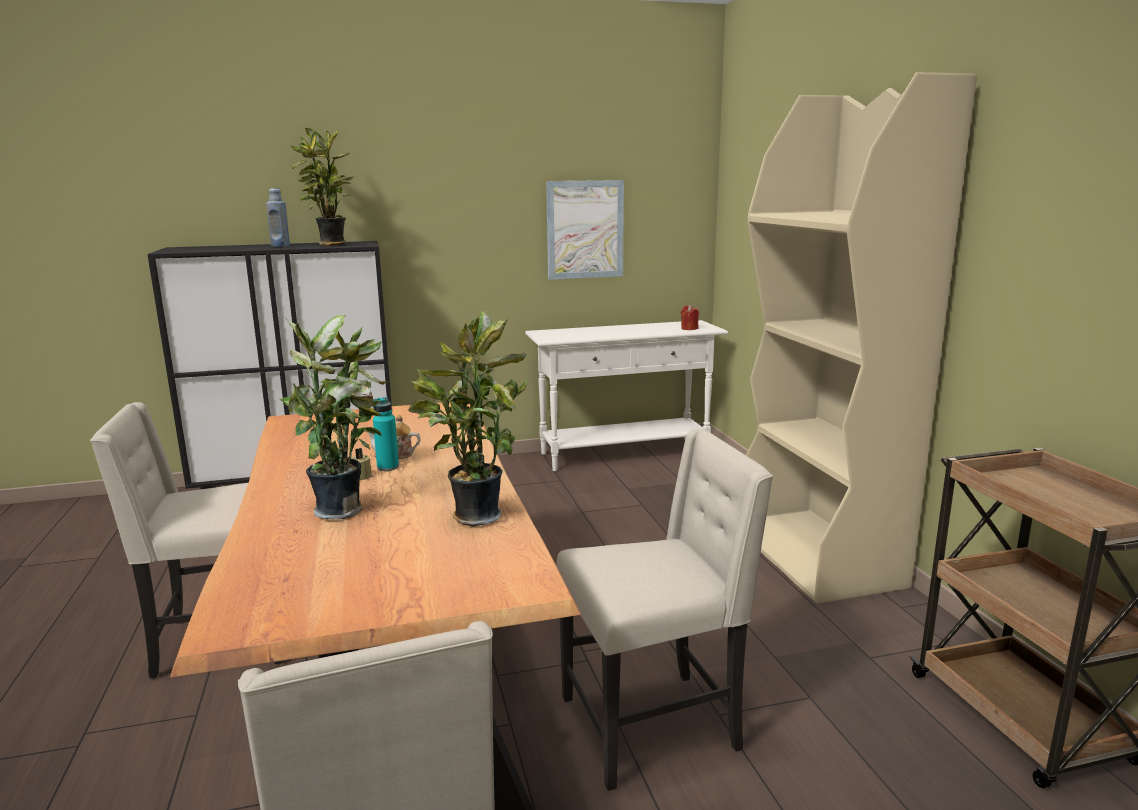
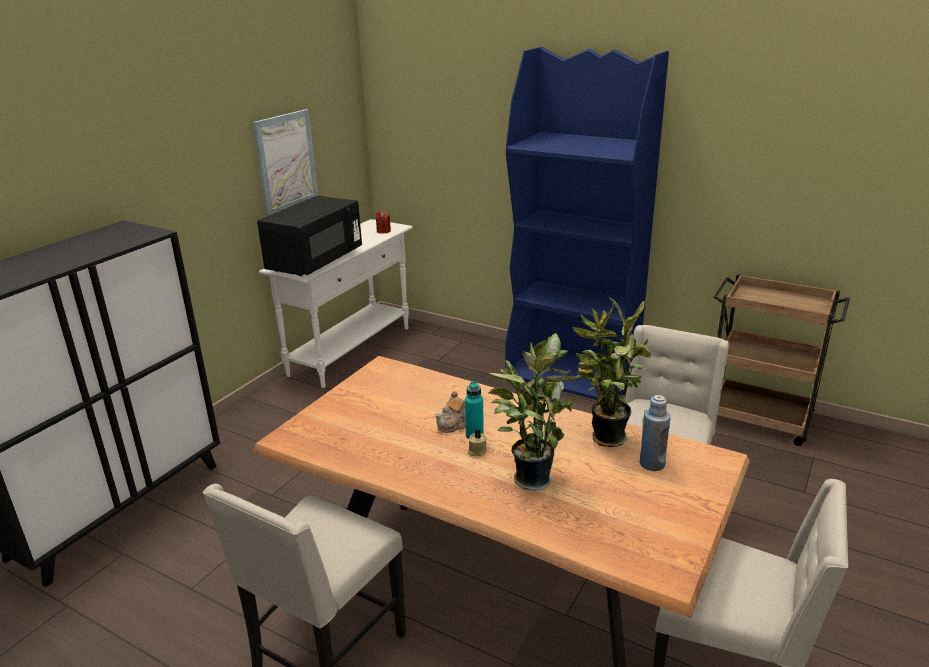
camera: 45 degrees left, 10 degrees up
blue bottle [266,188,290,247] -> blue bottle moved to [640,395,671,471]
potted plant [289,128,353,246] -> none
beige bookcase [746,72,977,604] -> blue bookcase [505,47,669,400]
none -> black microwave [257,196,362,276]

